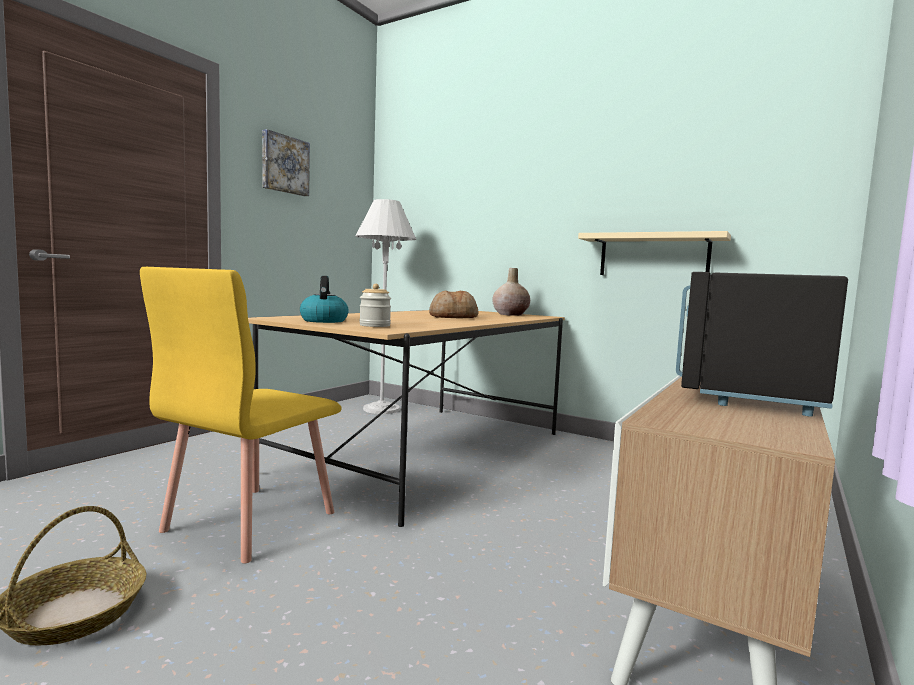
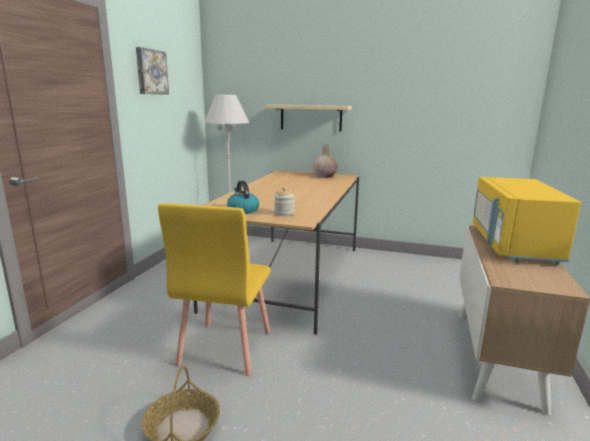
camera: 15 degrees left, 10 degrees up
bread [429,290,479,318] -> none
beige shelf [578,231,731,275] -> beige shelf moved to [266,105,352,131]
black microwave [676,272,848,417] -> yellow microwave [473,177,581,265]

